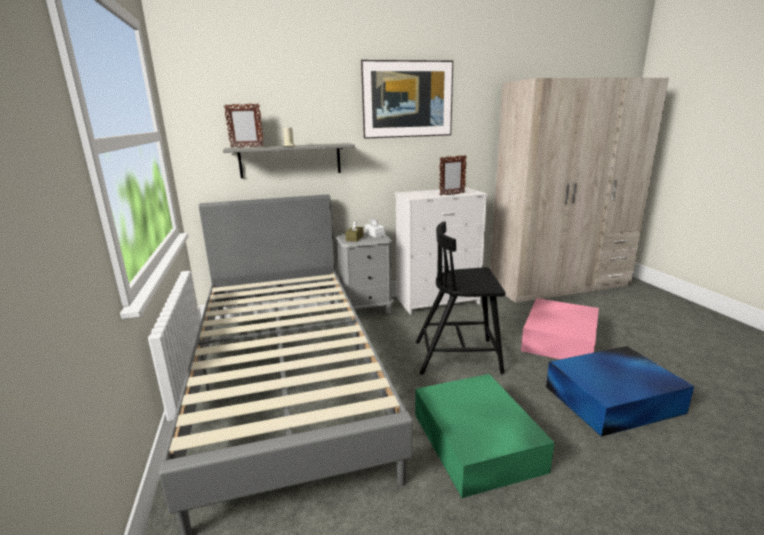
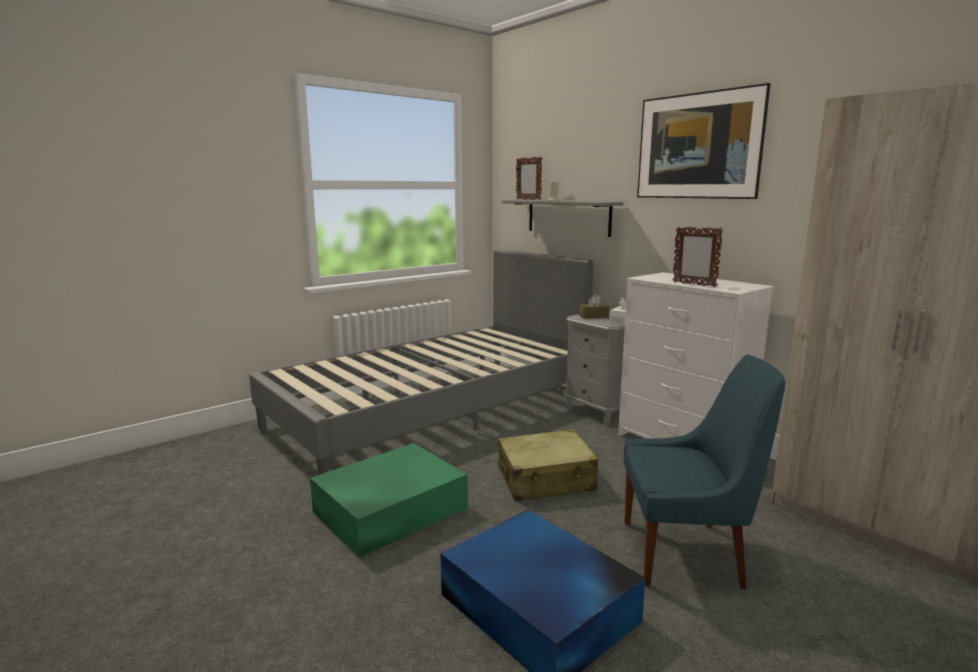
camera: 65 degrees right, 5 degrees down
black chair [416,221,506,375] -> beige suitcase [498,429,598,501]
pink storage box [521,298,599,359] -> blue chair [624,355,786,590]

